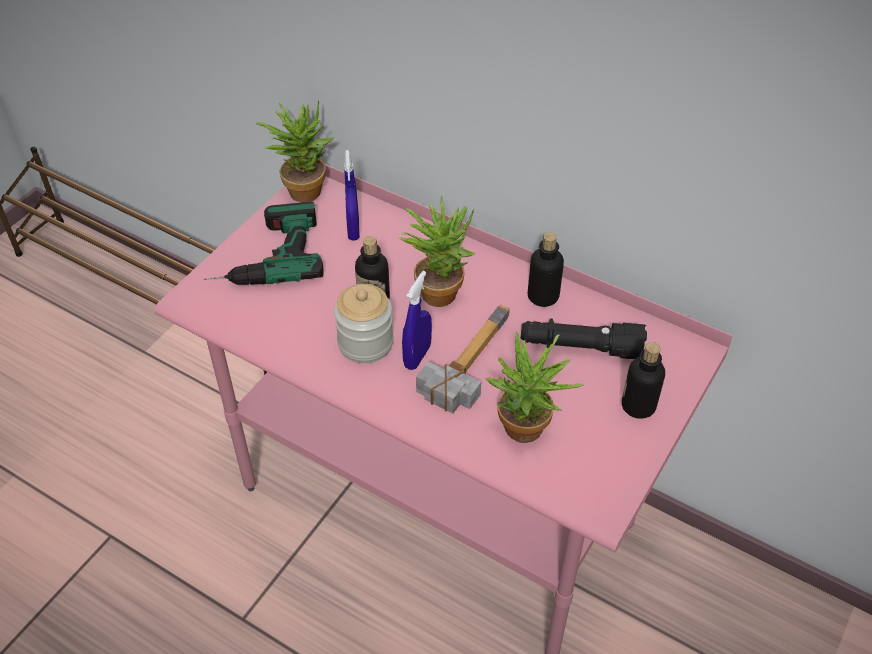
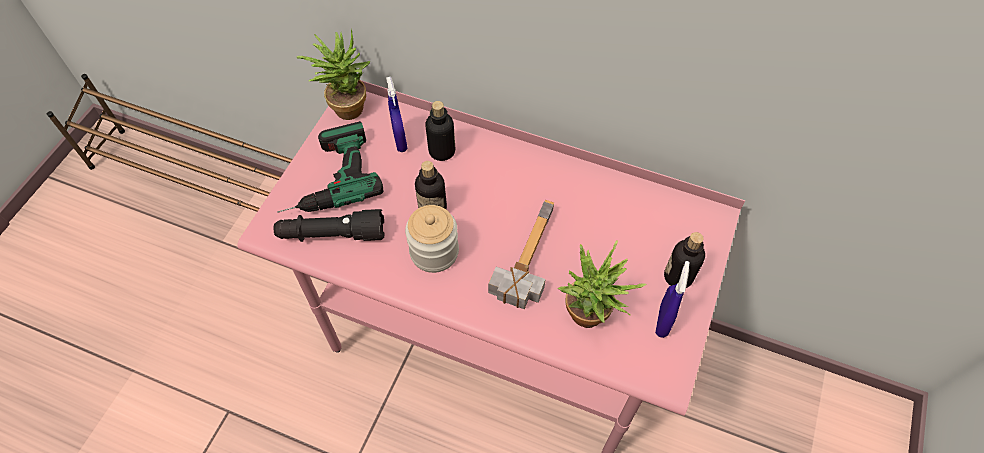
camera: 10 degrees left, 10 degrees up
potted plant [398,196,475,307] -> none
blue spray bottle [402,271,432,370] -> blue spray bottle moved to [655,261,690,338]
black flashlight [521,319,647,359] -> black flashlight moved to [274,209,385,242]
bottle [528,232,564,307] -> bottle moved to [426,101,455,161]

